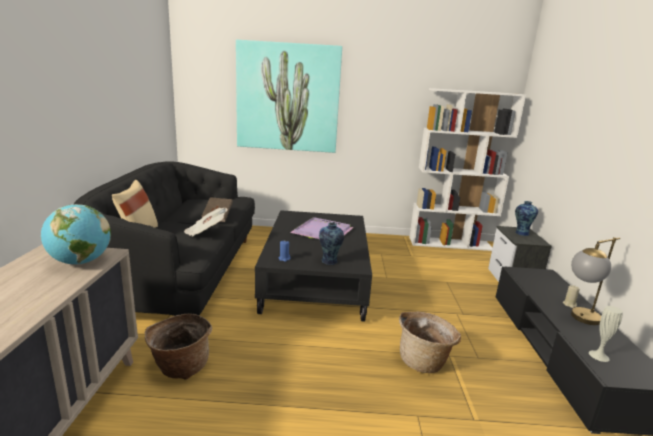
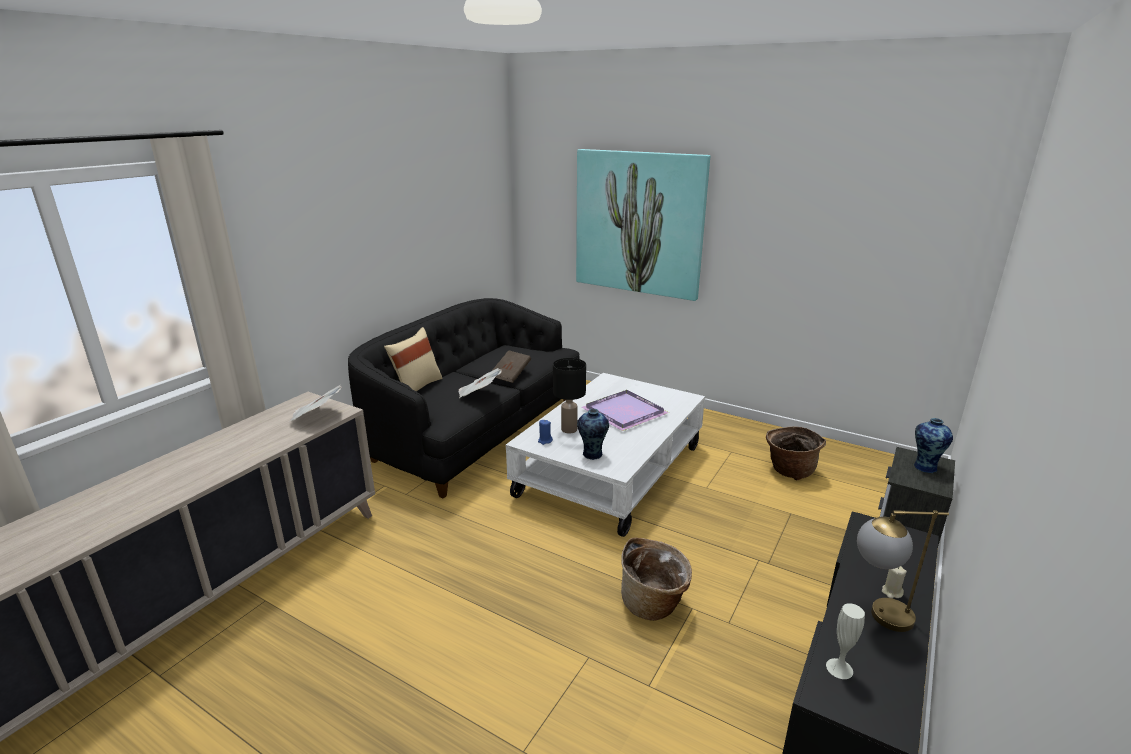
camera: 30 degrees right, 5 degrees up
globe [41,204,111,264] -> newspaper [289,385,342,422]
basket [145,314,212,380] -> basket moved to [766,426,826,480]
black coffee table [255,210,372,322] -> white coffee table [506,373,705,537]
white bookcase [409,88,526,251] -> none
none -> black table lamp [553,358,586,434]

